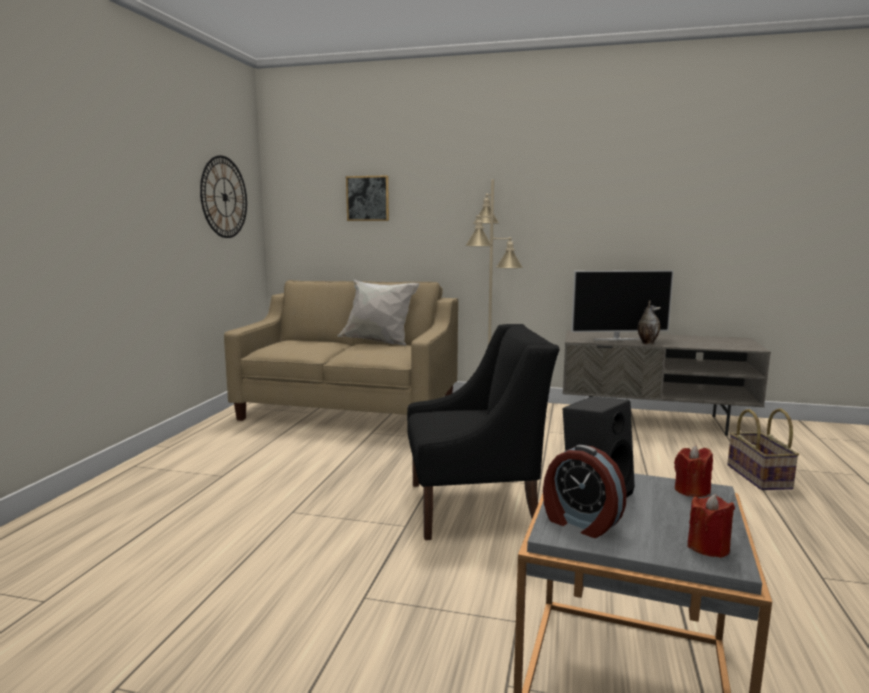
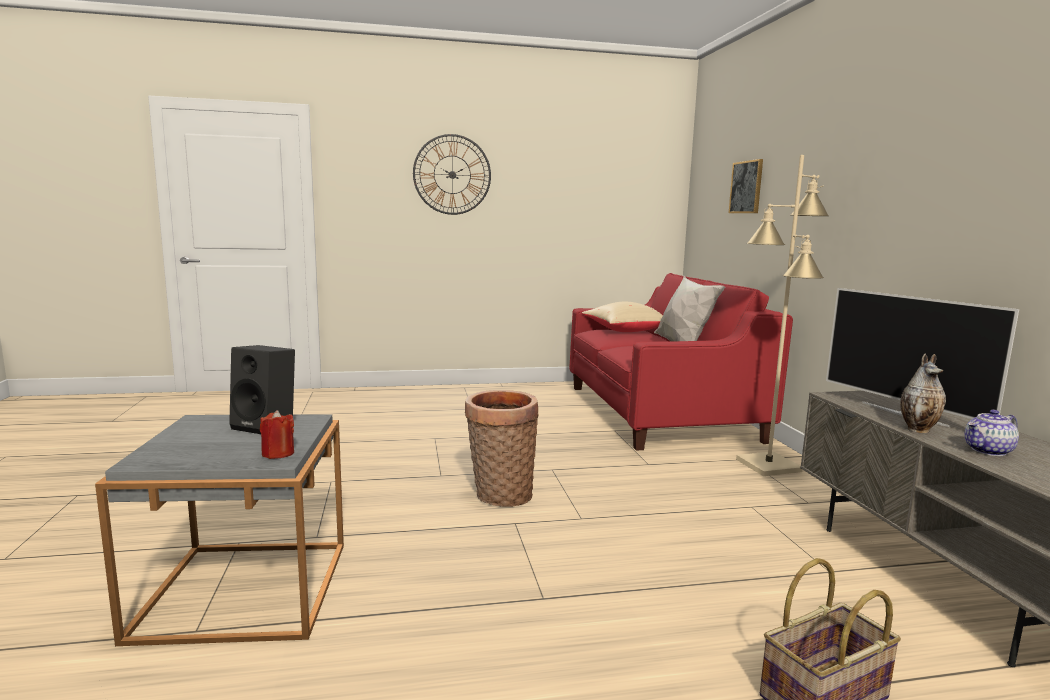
camera: 65 degrees right, 0 degrees up
wall clock [200,155,247,238] -> wall clock moved to [413,134,491,215]
beige sofa [224,280,458,421] -> red sofa [569,273,793,450]
black armchair [407,324,559,540] -> basket [465,390,539,507]
alarm clock [543,445,627,538] -> none
red candle [687,494,735,558] -> none
none -> beige pillow [582,302,663,332]
none -> teapot [964,410,1019,456]

